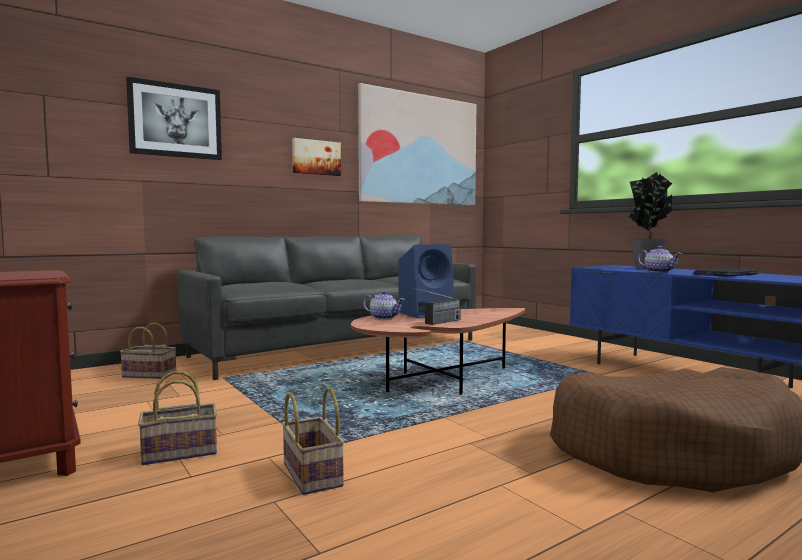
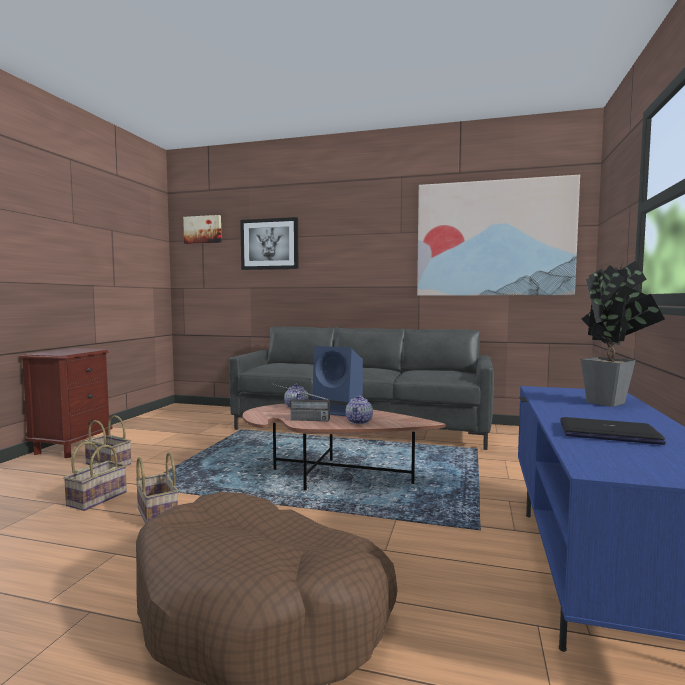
camera: 50 degrees right, 0 degrees up
basket [120,323,176,379] -> basket moved to [136,452,179,524]
picture [292,138,341,176] -> picture moved to [183,215,222,244]
teapot [638,246,682,273] -> teapot moved to [346,395,373,424]

